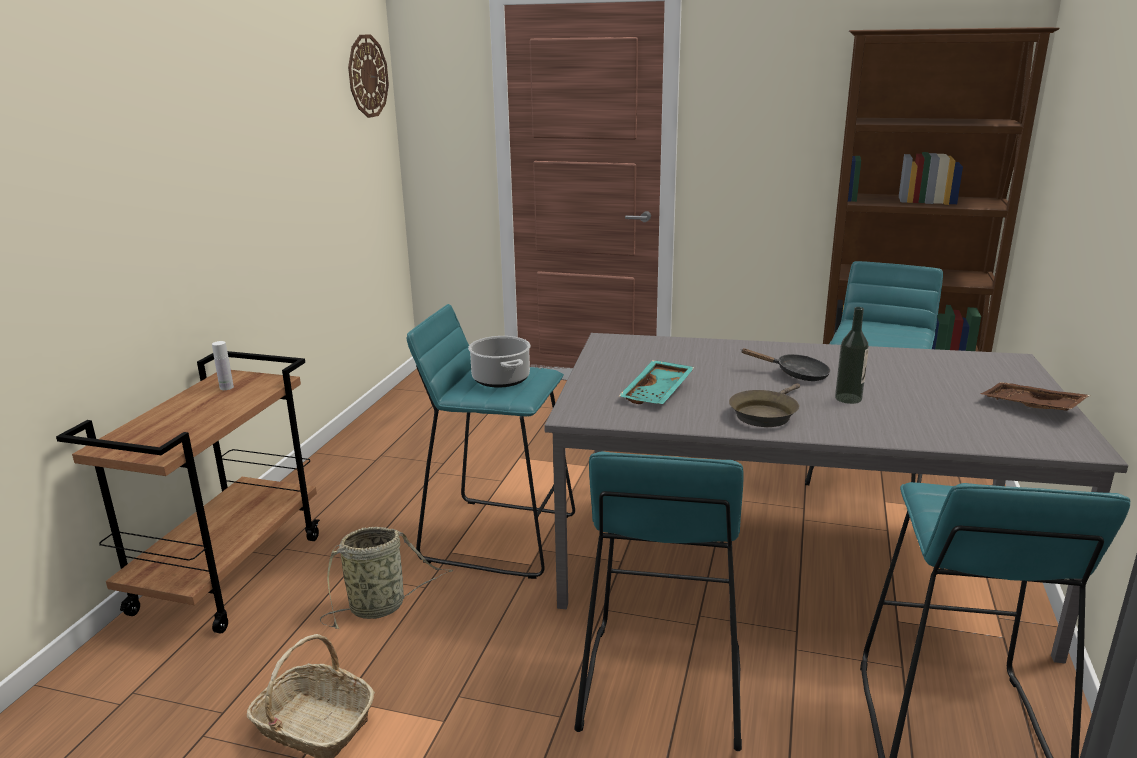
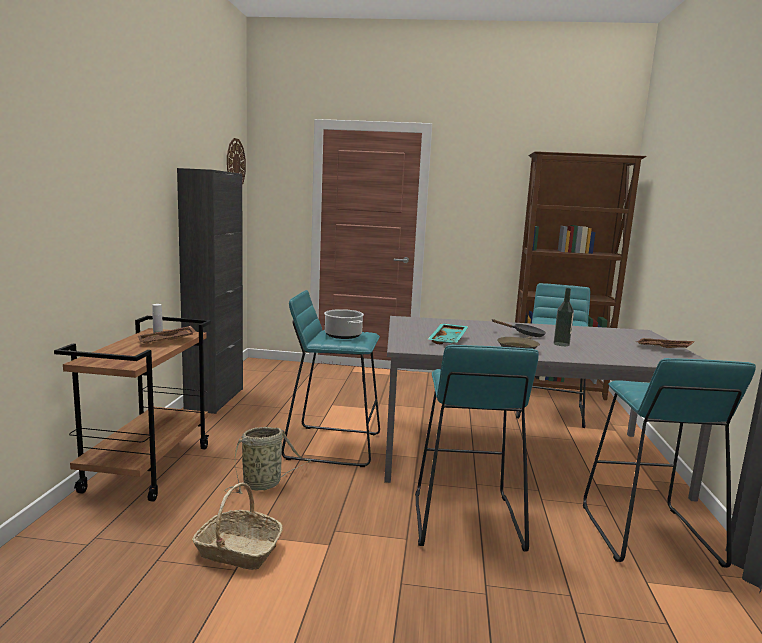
camera: 10 degrees left, 10 degrees down
none -> brown tray [138,326,196,343]
none -> black cabinet [177,168,243,414]

